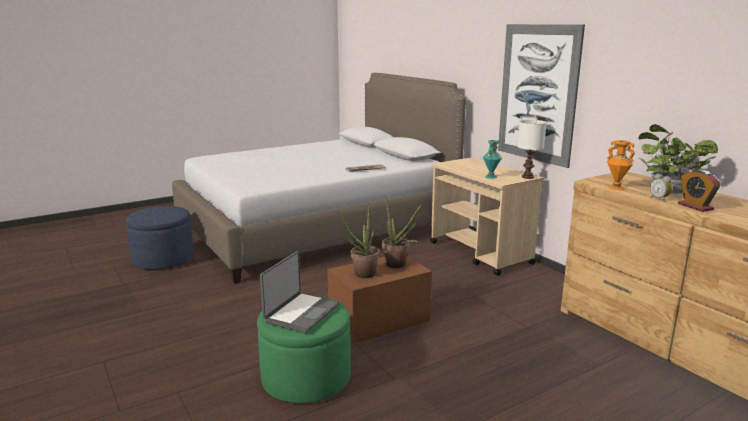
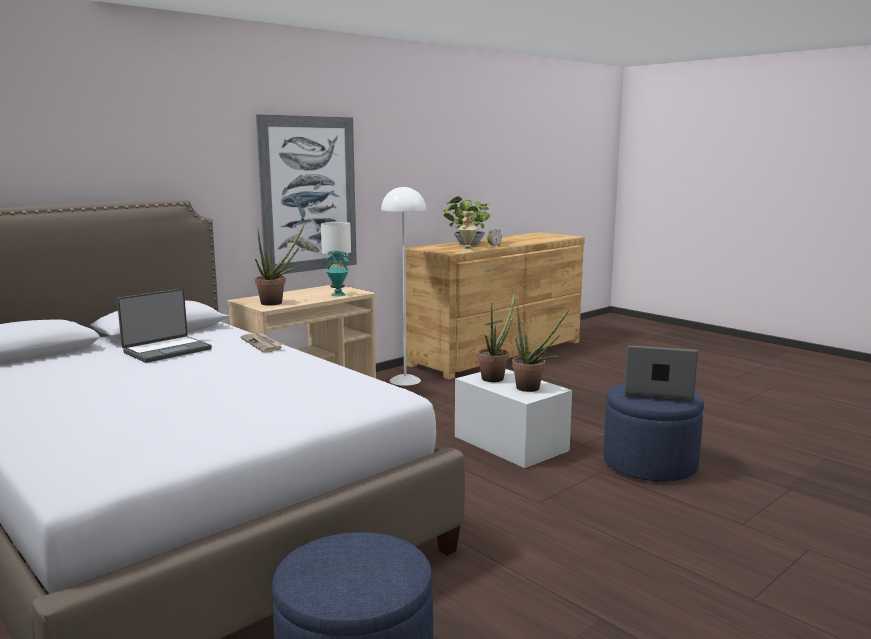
camera: 100 degrees left, 5 degrees down
green ottoman [257,296,351,403] -> blue ottoman [604,383,704,482]
brown storage box [327,256,432,344] -> white storage box [455,369,572,468]
orange vase [607,140,635,190] -> beige vase [458,211,478,251]
alarm clock [678,169,721,212] -> none
none -> laptop [117,288,212,363]
none -> potted plant [255,224,305,305]
none -> white floor lamp [381,186,426,386]

